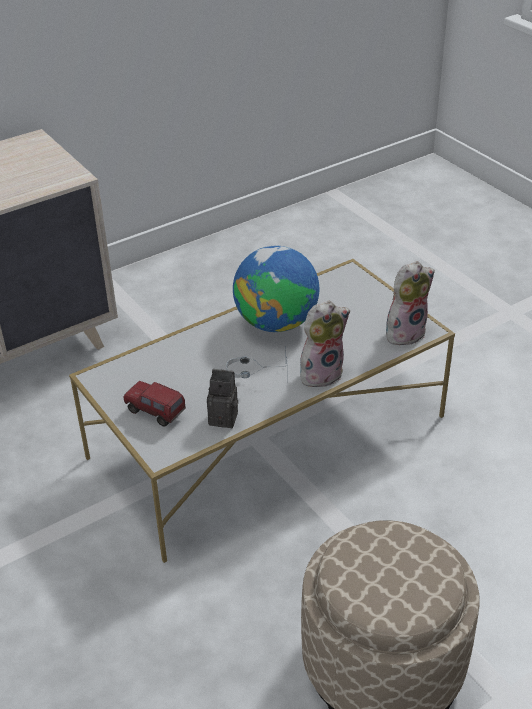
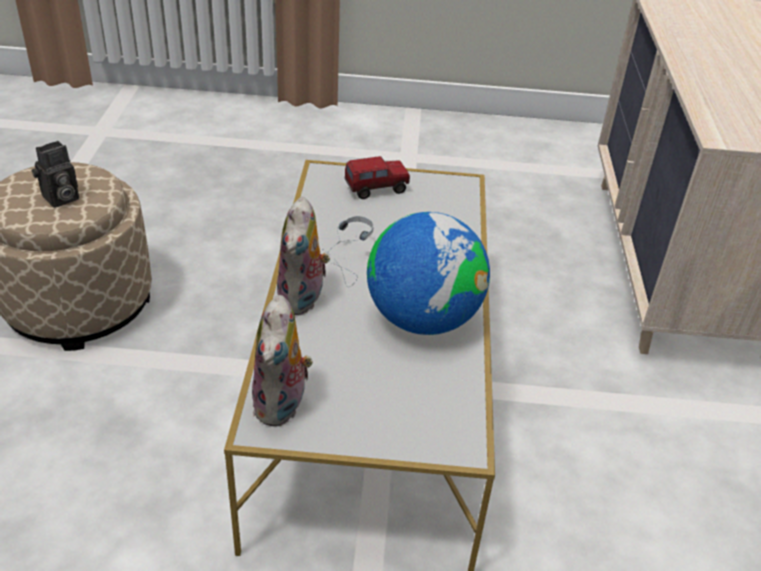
camera: 125 degrees right, 0 degrees up
camera [207,369,238,428] -> camera moved to [32,141,79,208]

